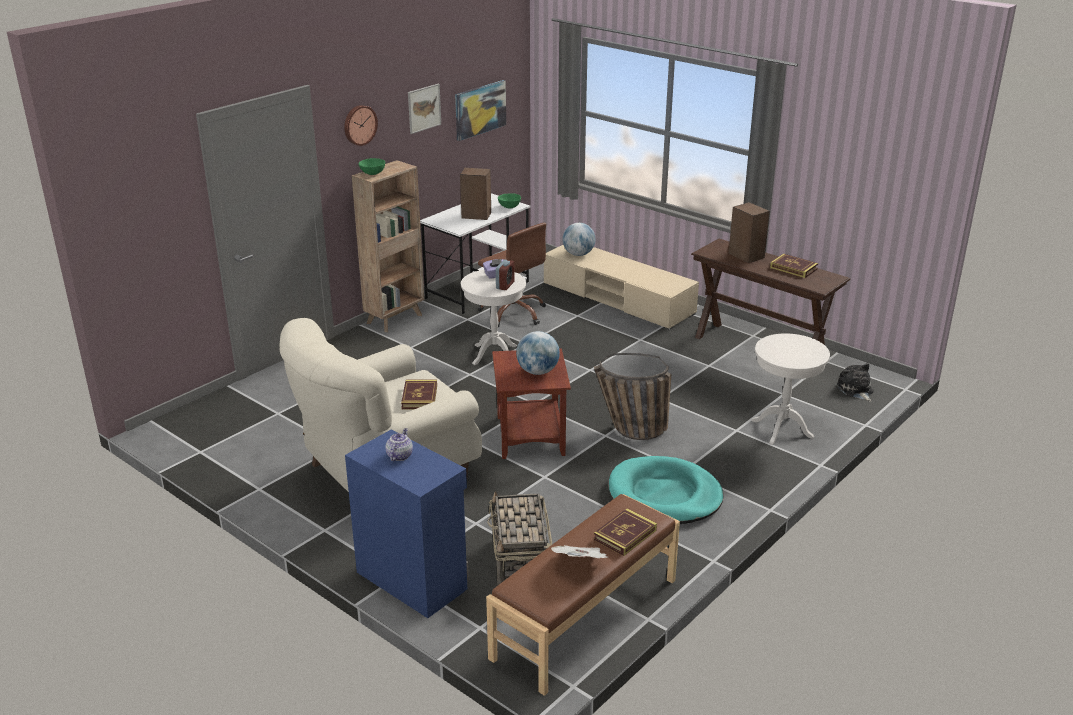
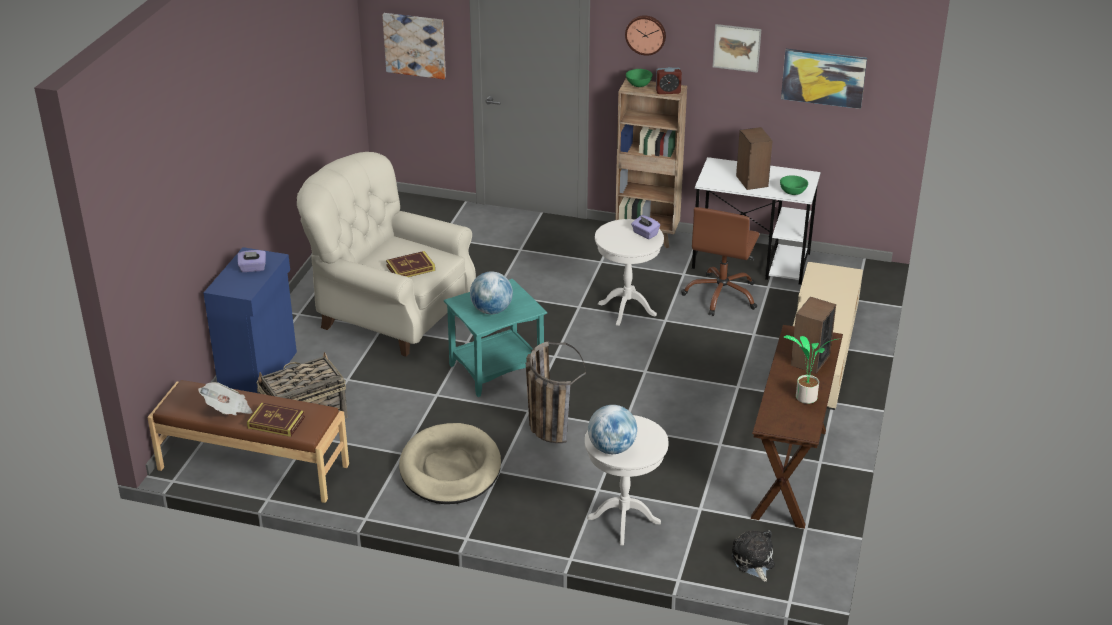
camera: 65 degrees right, 5 degrees up
teapot [385,428,413,461] -> purple tissue box [238,250,266,272]
brown side table [492,348,571,459] -> turquoise side table [444,279,547,397]
alarm clock [496,260,515,290] -> alarm clock moved to [656,67,682,94]
globe [563,223,595,256] -> globe moved to [588,405,637,454]
turquoise dog bed [609,456,723,524] -> beige dog bed [399,423,501,504]
book [770,254,818,278] -> potted plant [784,335,836,404]
plush toy [837,363,874,402] -> plush toy turned 60 degrees counterclockwise [731,530,775,582]
none -> picture [382,13,446,79]

